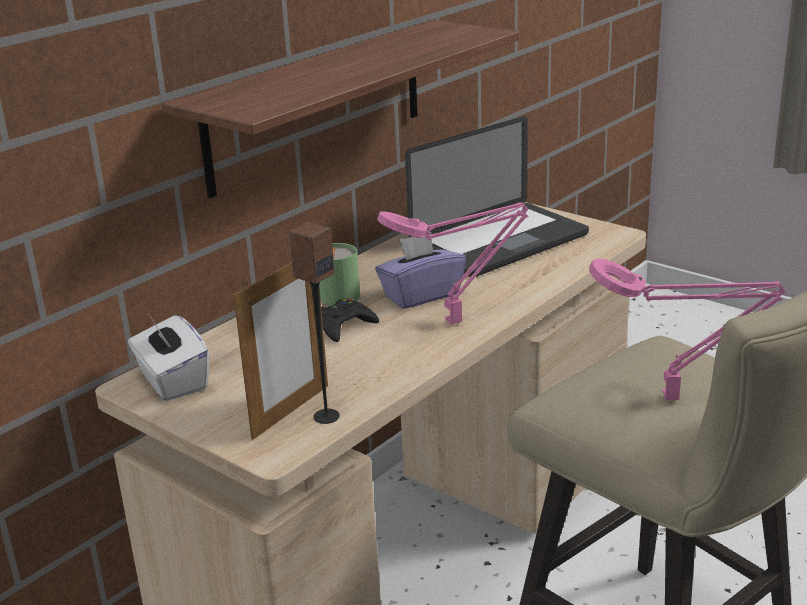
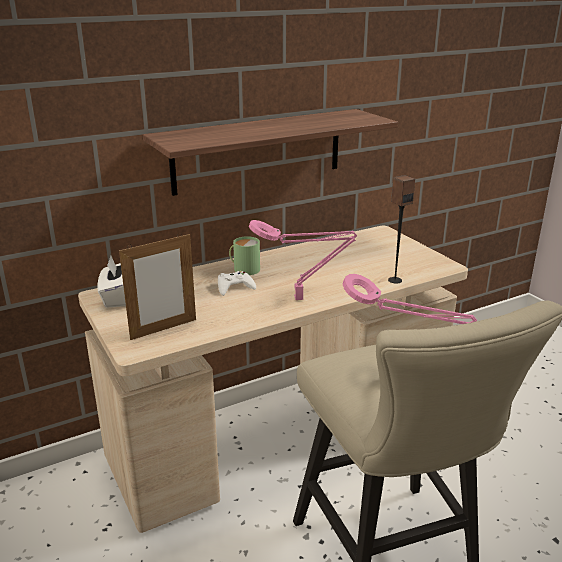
camera: 20 degrees right, 0 degrees up
speaker [289,222,340,424] -> speaker moved to [388,175,415,284]
black game controller [321,299,379,342] -> white game controller [218,271,256,296]
purple tissue box [375,232,466,309] -> none
laptop [405,116,589,277] -> none

